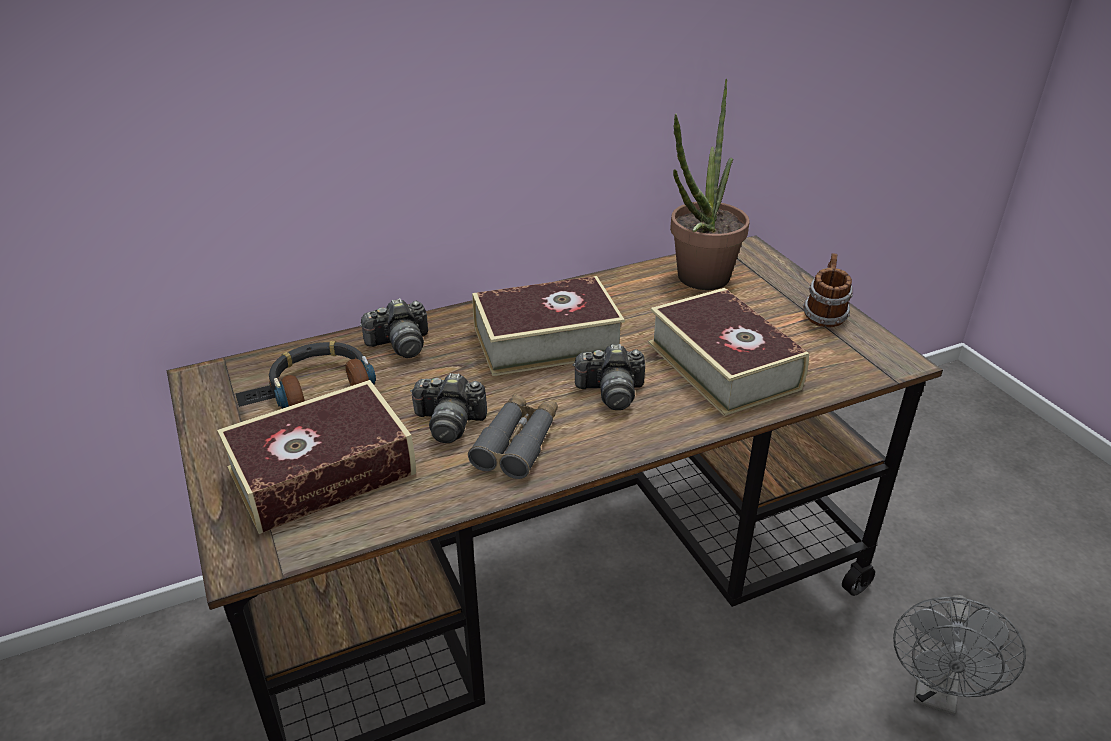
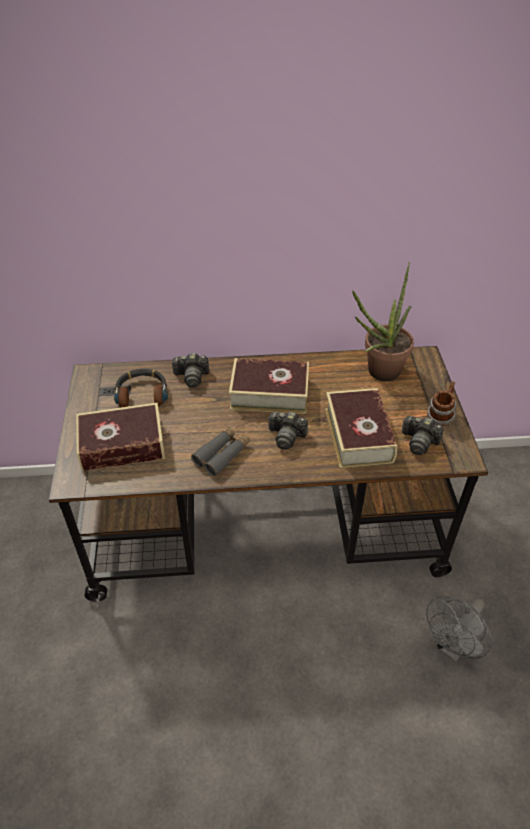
camera: 20 degrees right, 10 degrees up
camera [410,373,487,443] -> camera moved to [402,416,444,455]

